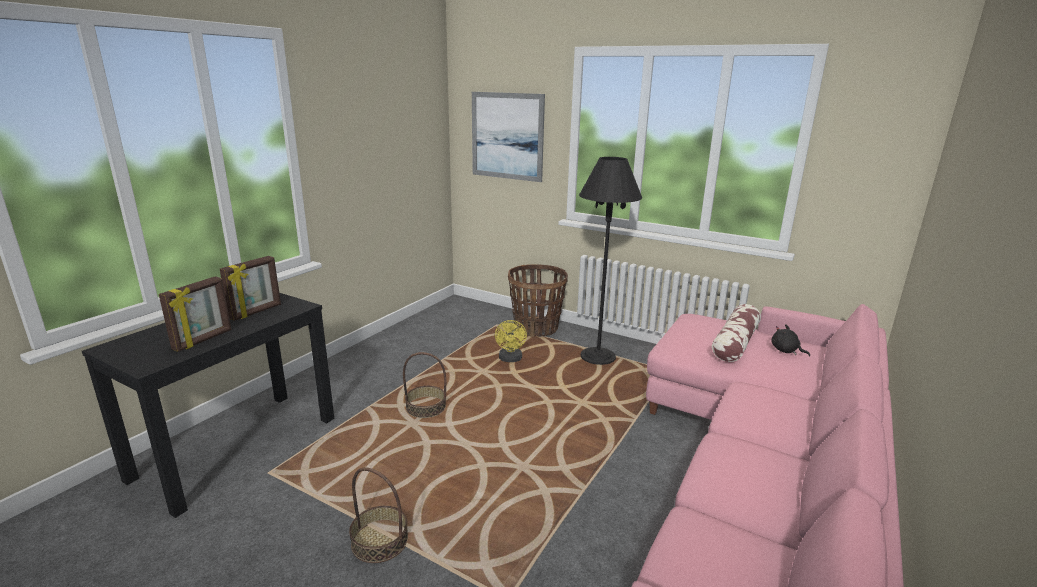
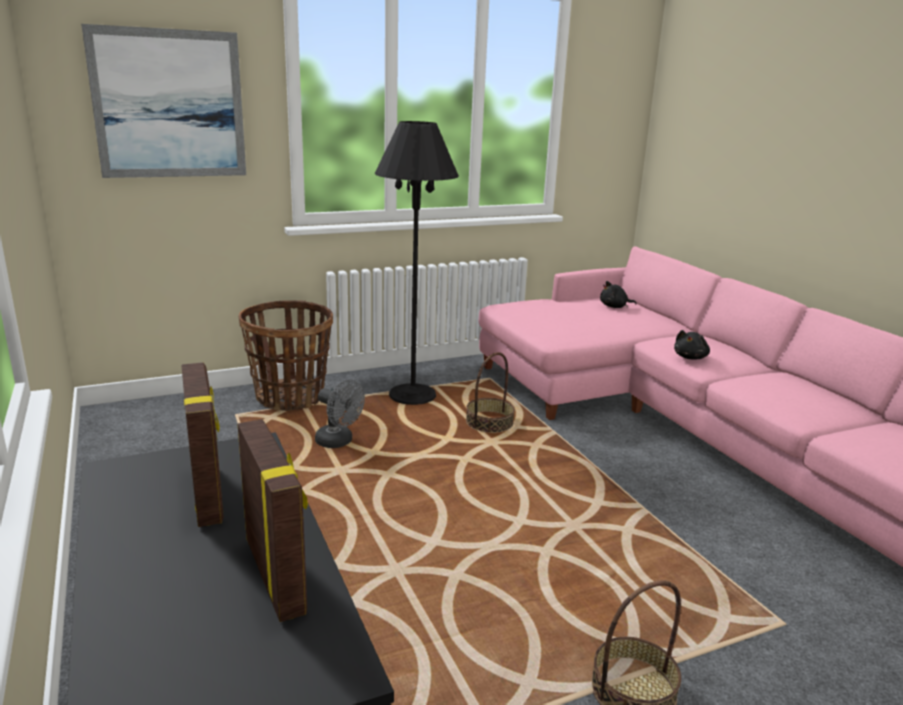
camera: 55 degrees left, 0 degrees up
basket [403,352,446,418] -> basket moved to [466,352,515,433]
yellow fan [495,320,527,362] -> grey fan [315,380,365,448]
pillow [712,304,761,362] -> none
none -> black plush toy [674,330,710,360]

